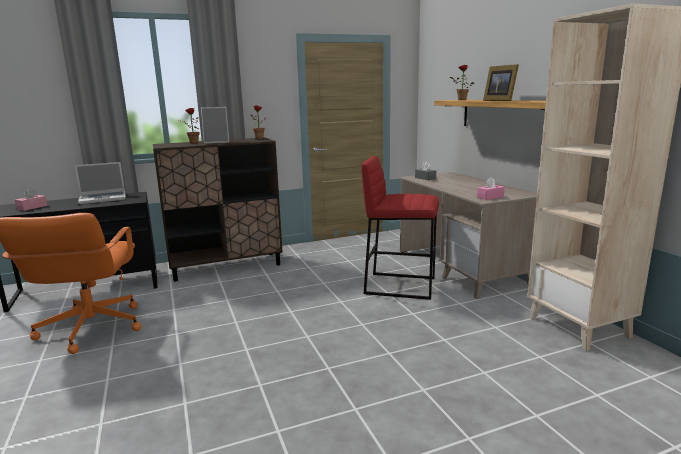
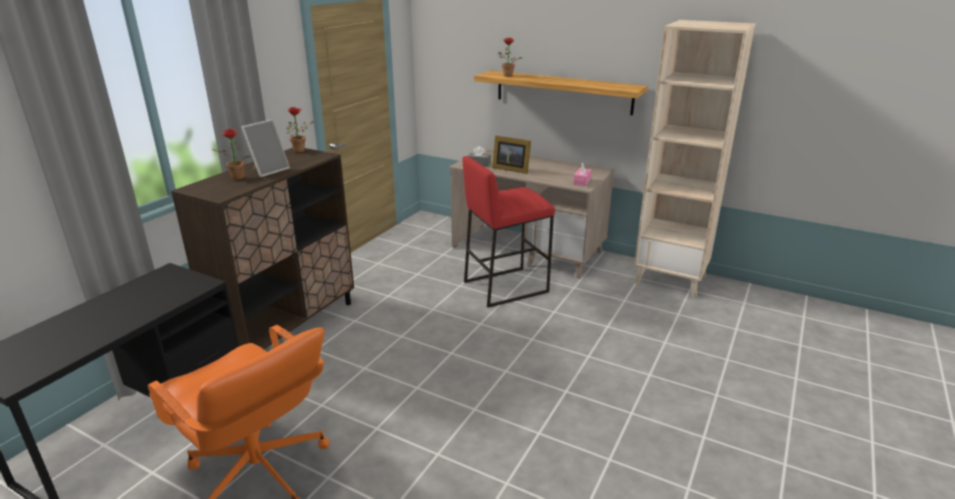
camera: 40 degrees left, 10 degrees up
pink tissue box [15,188,47,211] -> none
laptop [75,162,126,204] -> none
picture frame [483,64,519,101] -> picture frame moved to [492,136,531,174]

